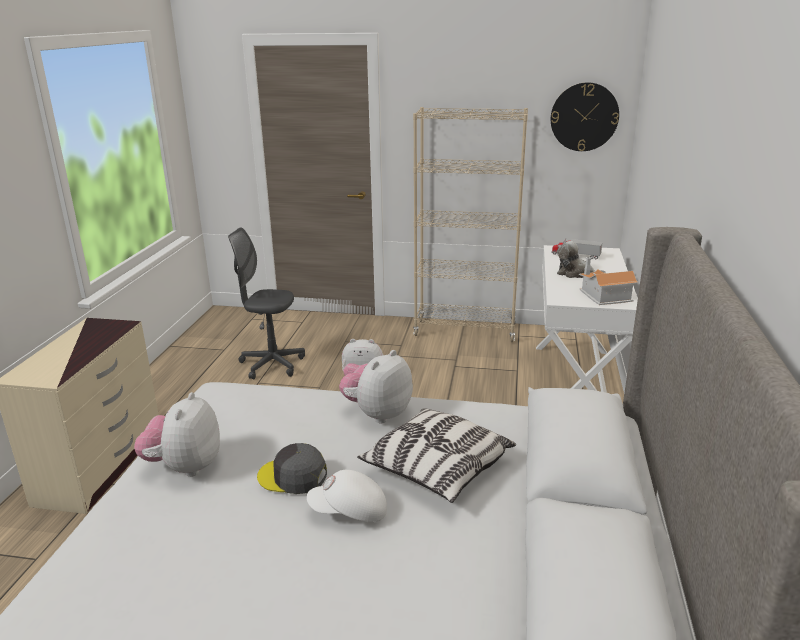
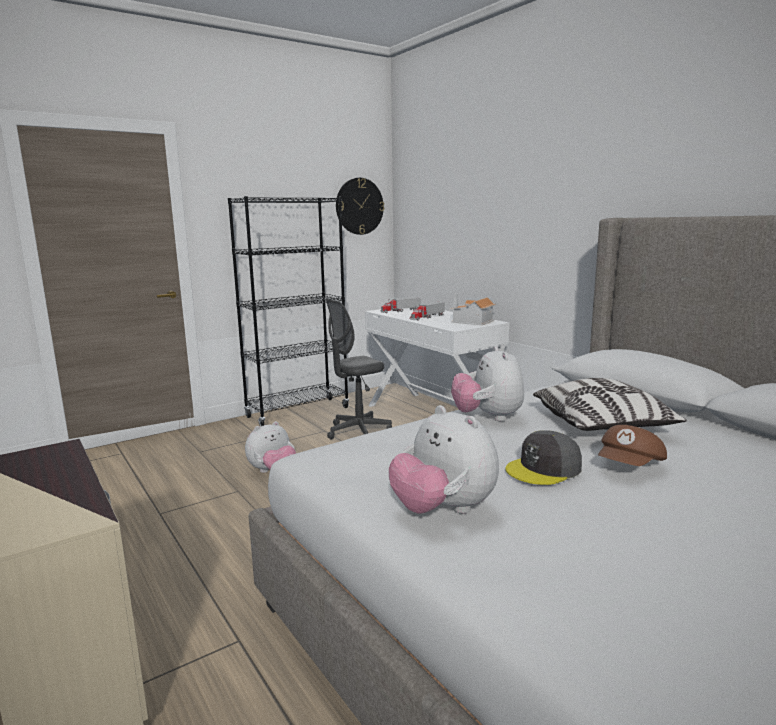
camera: 45 degrees left, 10 degrees down
grey office chair [228,227,305,379] -> grey office chair moved to [326,299,392,440]
white cap [307,470,387,522] -> brown cap [598,425,667,466]
beige bookcase [413,107,528,342] -> black bookcase [228,196,349,426]
plush toy [557,241,605,278] -> toy truck [410,302,445,321]

